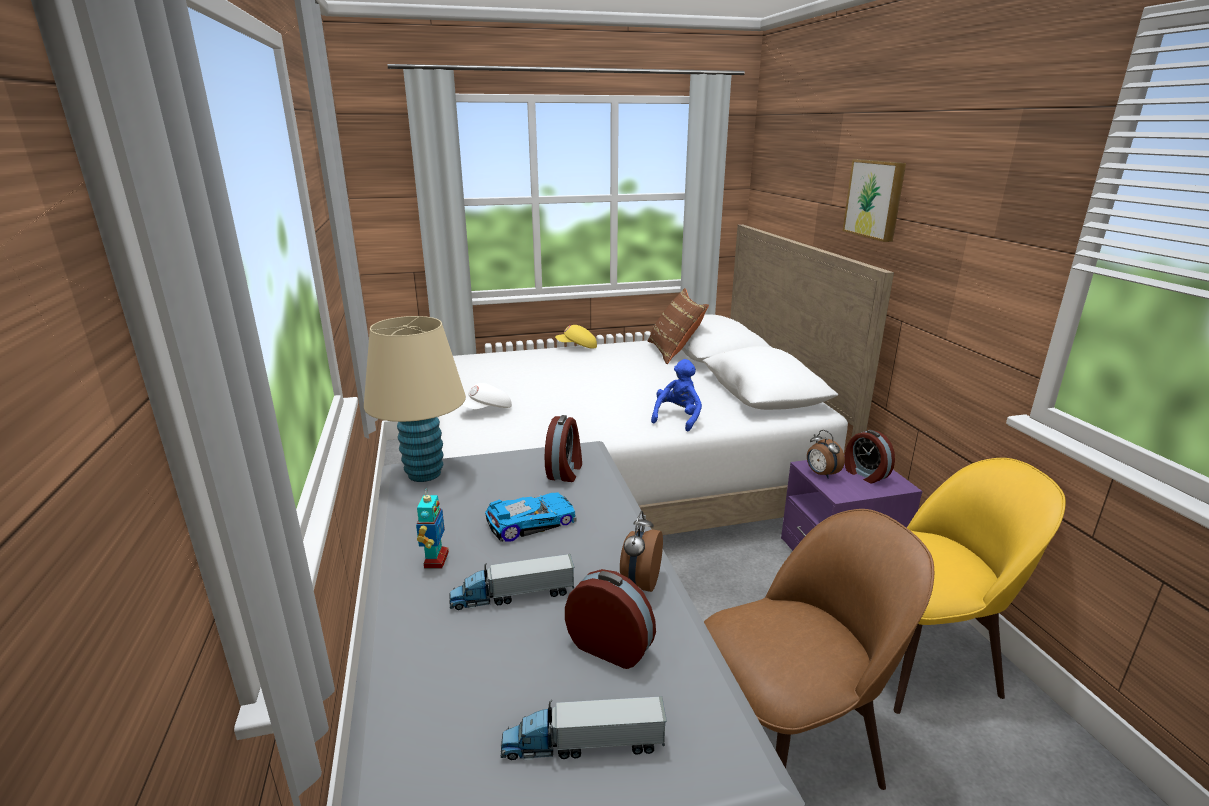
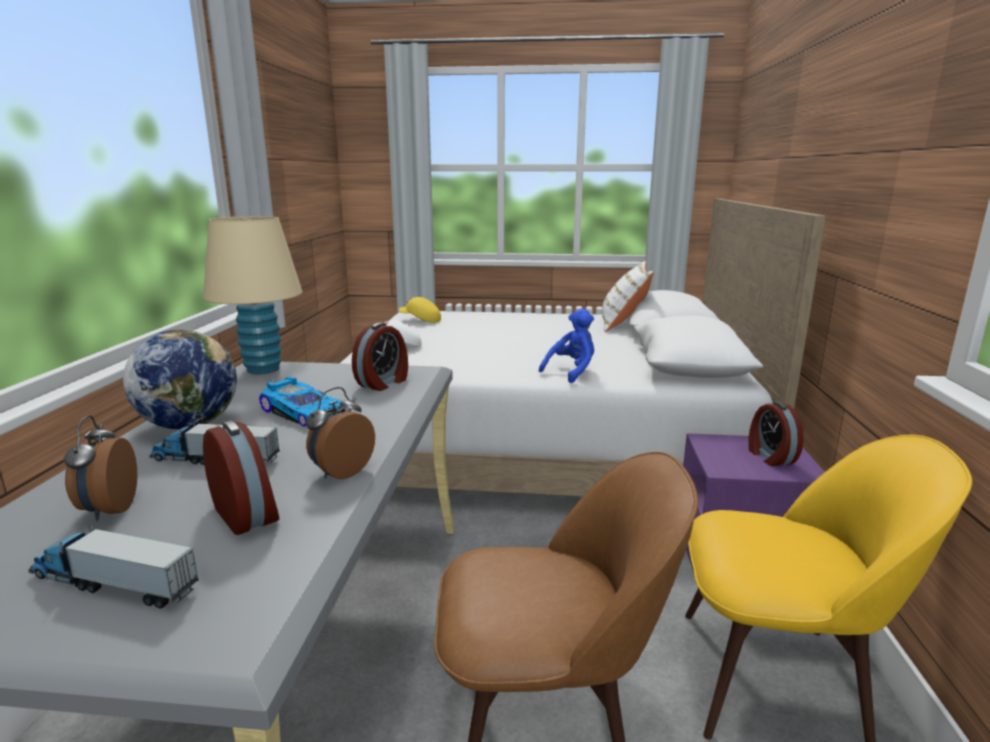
camera: 20 degrees right, 5 degrees down
toy robot [416,488,449,569] -> globe [123,330,237,429]
toy car [485,493,576,542] -> toy car turned 45 degrees clockwise [259,376,347,427]
yellow cap [555,325,597,349] -> yellow cap moved to [399,297,441,323]
brown pillow [648,288,709,364] -> white pillow [602,261,654,332]
alarm clock [807,430,845,479] -> alarm clock moved to [64,415,137,521]
picture [843,159,906,242] -> none

